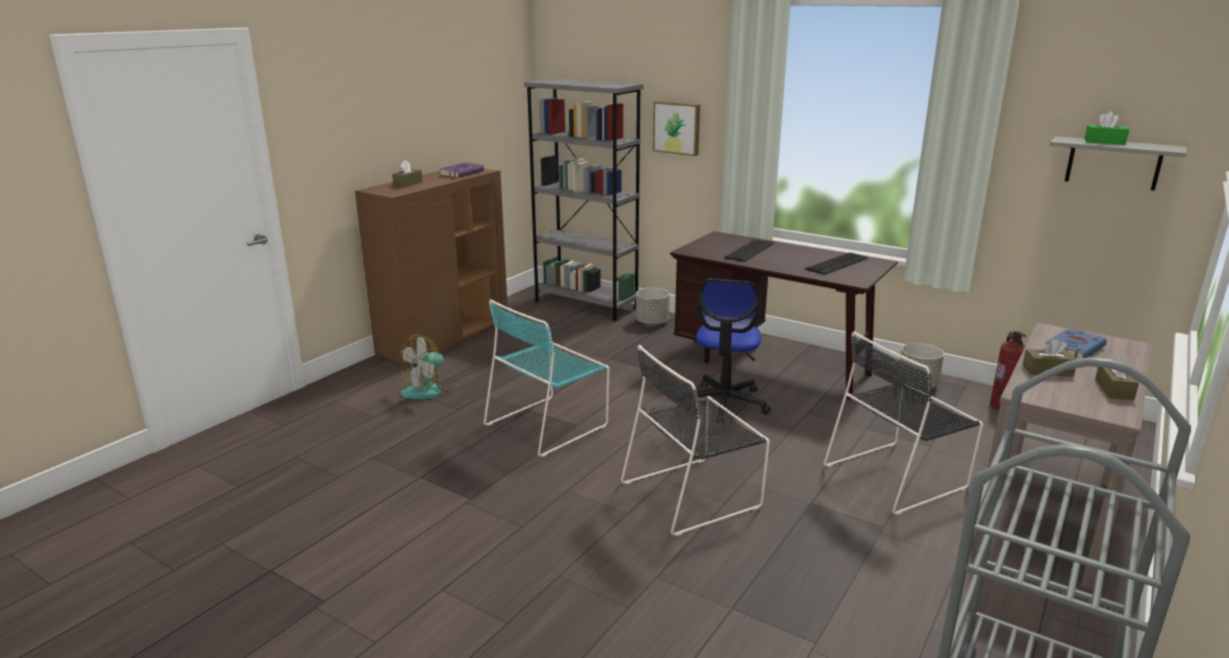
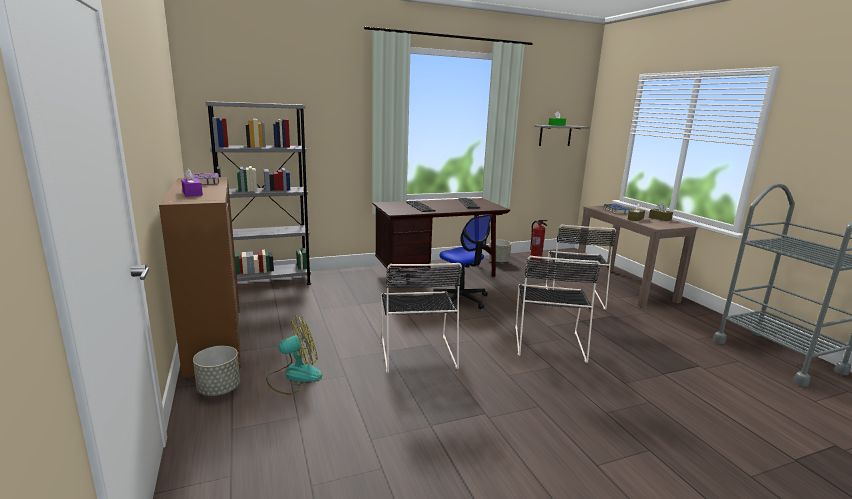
camera: 55 degrees left, 5 degrees down
brown tissue box [392,160,423,188] -> purple tissue box [181,169,203,197]
fan [400,334,458,399] -> fan turned 105 degrees counterclockwise [266,316,322,395]
turquoise chair [484,299,609,457] -> black chair [381,263,462,373]
grey planter [636,287,670,325] -> grey planter moved to [193,346,240,396]
picture [653,101,700,156] -> none

